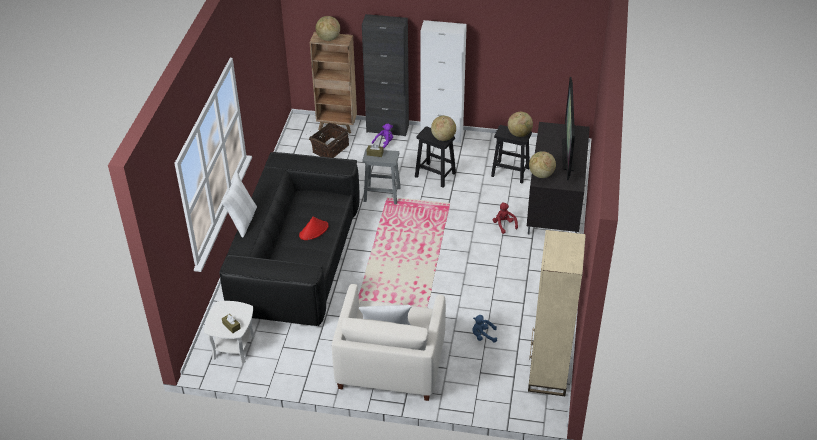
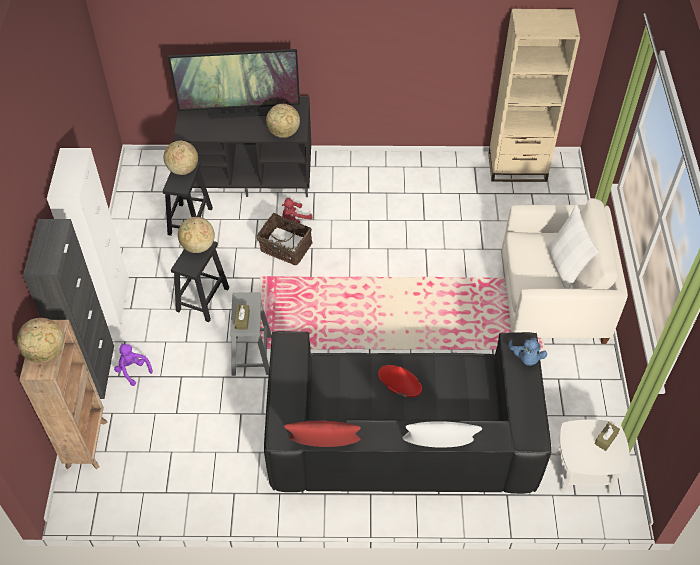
camera: 100 degrees left, 10 degrees up
basket [309,123,349,158] -> basket moved to [257,213,313,265]
blue plush toy [472,315,497,343] -> blue plush toy moved to [508,338,547,366]
none -> red pillow [284,421,361,447]

